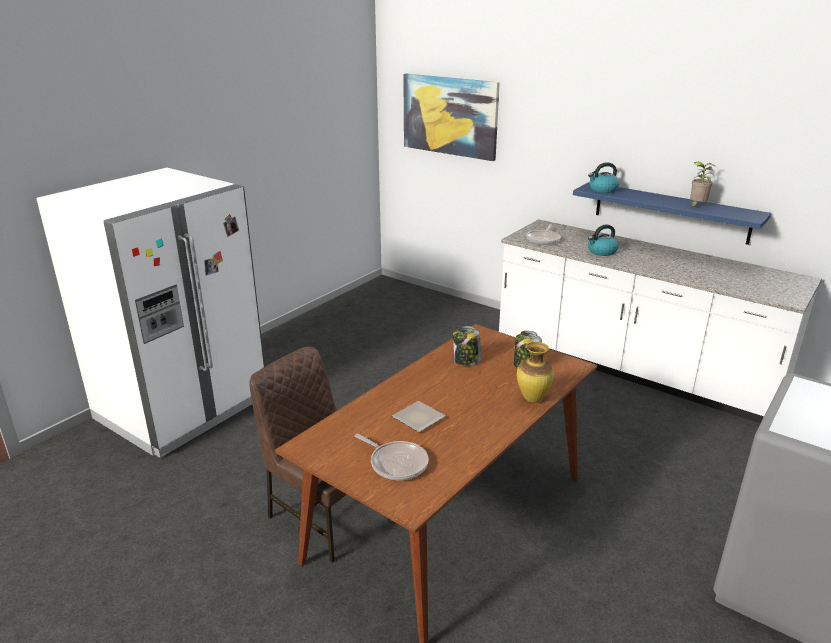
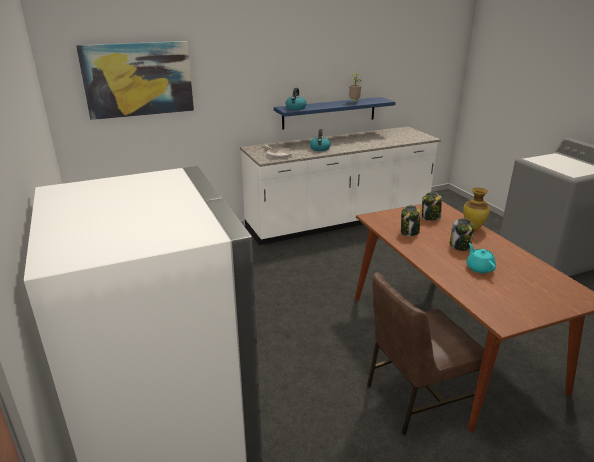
camera: 60 degrees left, 0 degrees up
frying pan [355,434,429,480] -> none
plate [392,401,446,432] -> turquoise teapot [467,243,496,273]
none -> jar [450,218,474,251]

